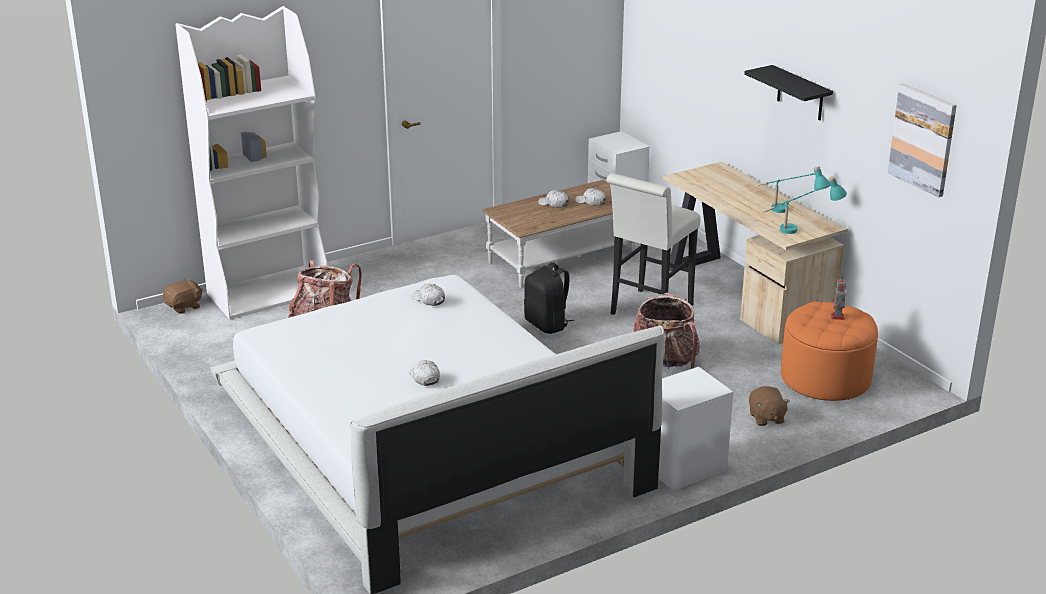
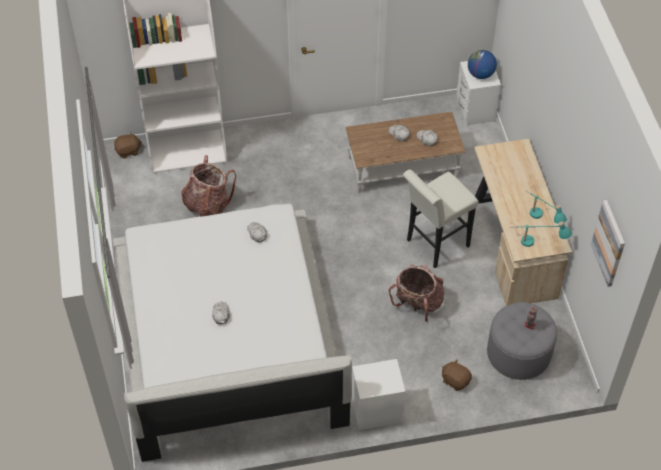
camera: 20 degrees right, 25 degrees up
black backpack [524,262,574,334] -> none
black shelf [744,65,833,120] -> none
brown plush toy [749,386,790,426] -> brown plush toy turned 120 degrees clockwise [442,359,472,391]
orange ottoman [781,302,878,401] -> grey ottoman [487,302,557,380]
none -> globe [468,50,497,79]

